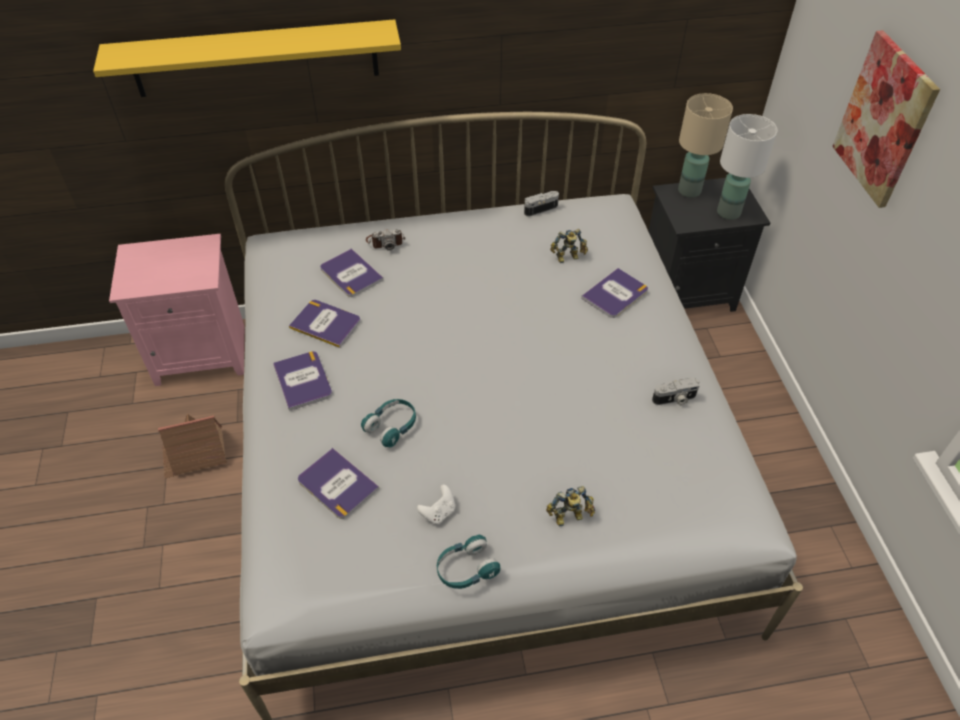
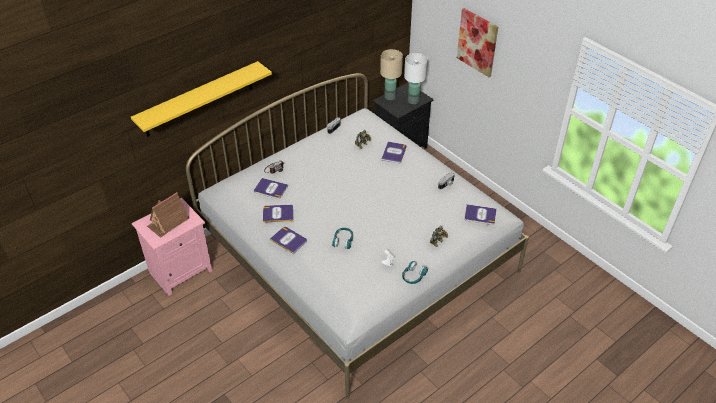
camera: 30 degrees left, 5 degrees down
toy house [158,414,227,479] -> toy house moved to [147,192,189,238]
book [298,448,379,519] -> book moved to [464,204,496,225]

